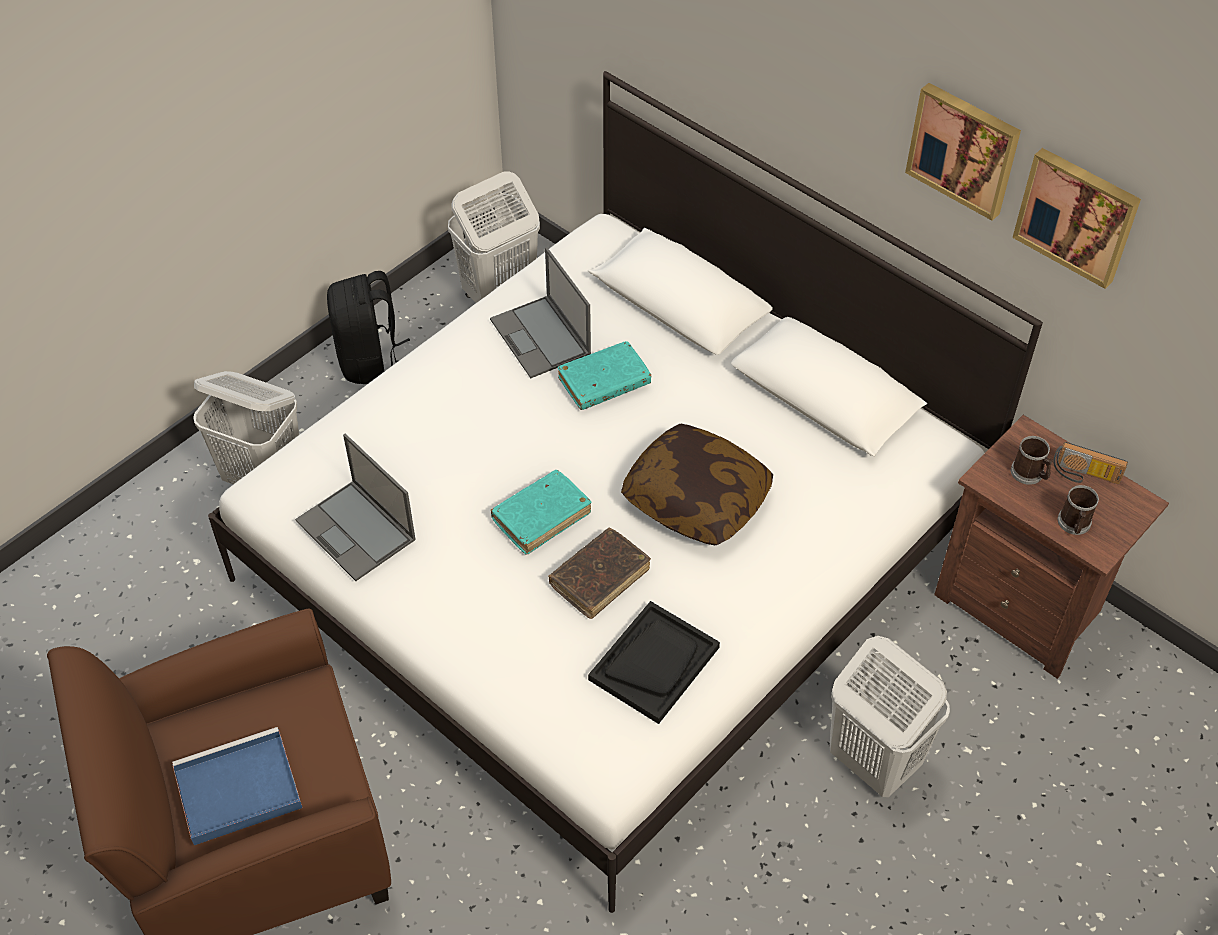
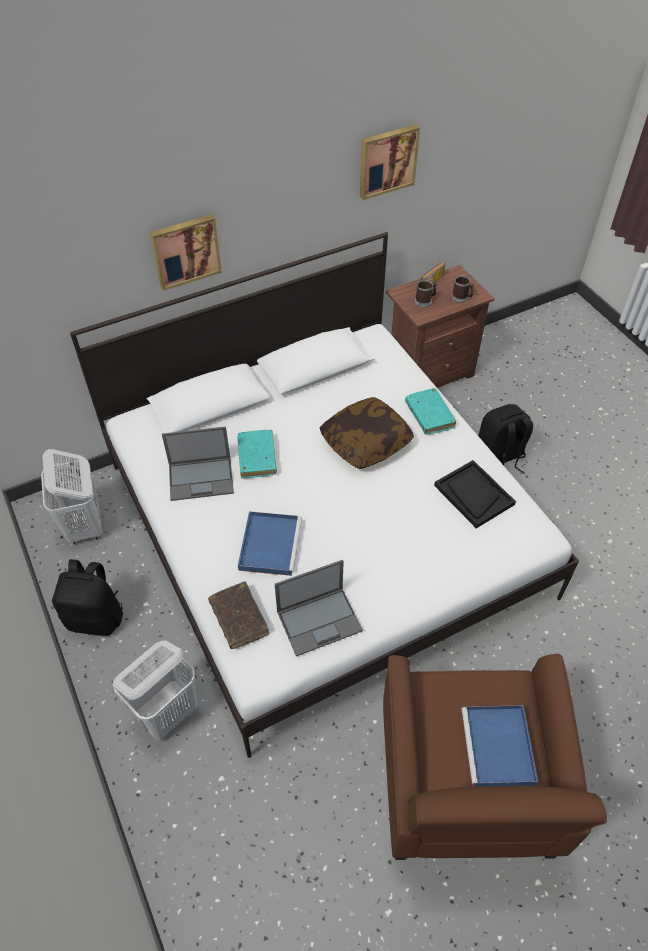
camera: 70 degrees left, 0 degrees up
turquoise book [490,470,592,555] -> turquoise book moved to [405,388,456,435]
brown book [548,528,651,619] -> brown book moved to [208,582,269,649]
white laundry basket [829,636,950,797] -> black backpack [478,404,533,474]
picture [905,83,1021,221] -> picture moved to [150,215,222,291]
none -> blue tray [238,511,302,576]

